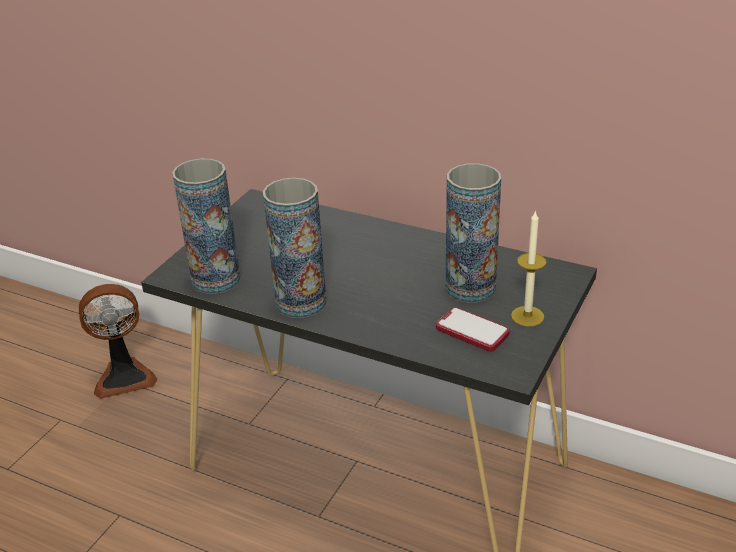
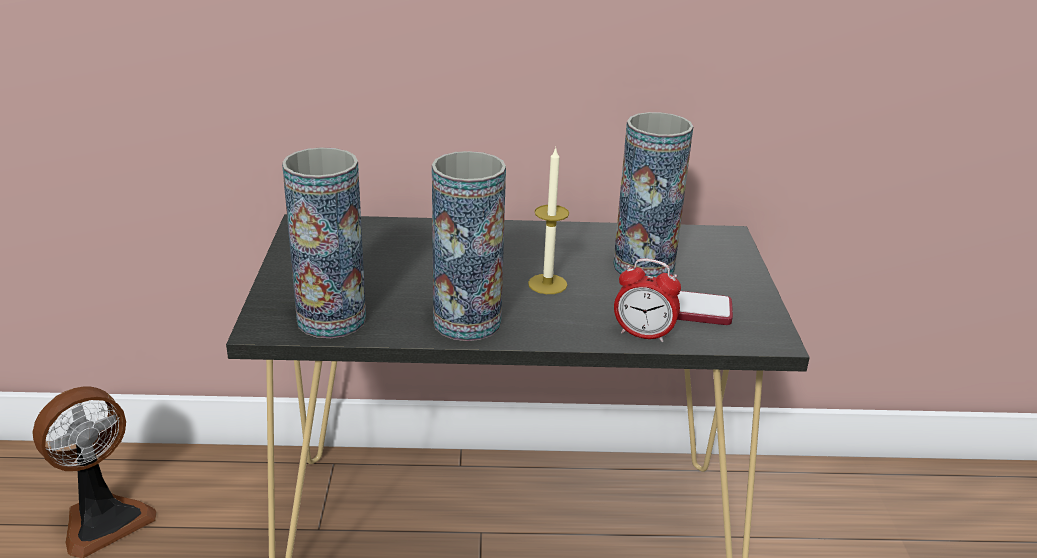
camera: 30 degrees left, 5 degrees down
candle [511,210,547,327] -> candle moved to [528,147,569,294]
none -> alarm clock [614,258,681,342]

